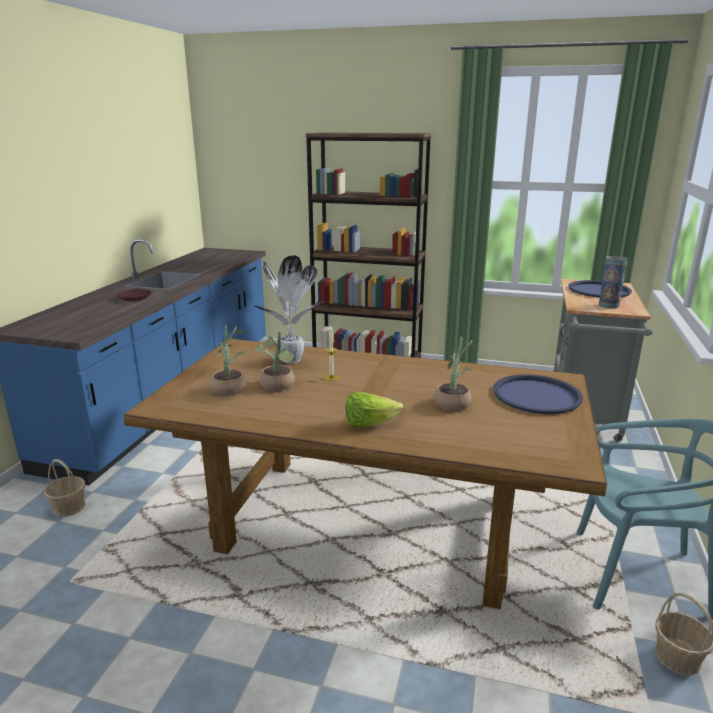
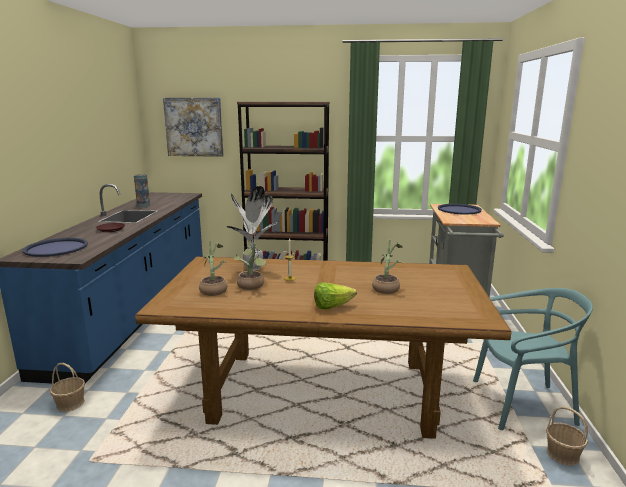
camera: 10 degrees left, 5 degrees down
blue tray [493,374,583,414] -> blue tray moved to [23,238,88,257]
vase [599,256,628,309] -> vase moved to [134,174,150,207]
none -> picture [163,98,224,157]

